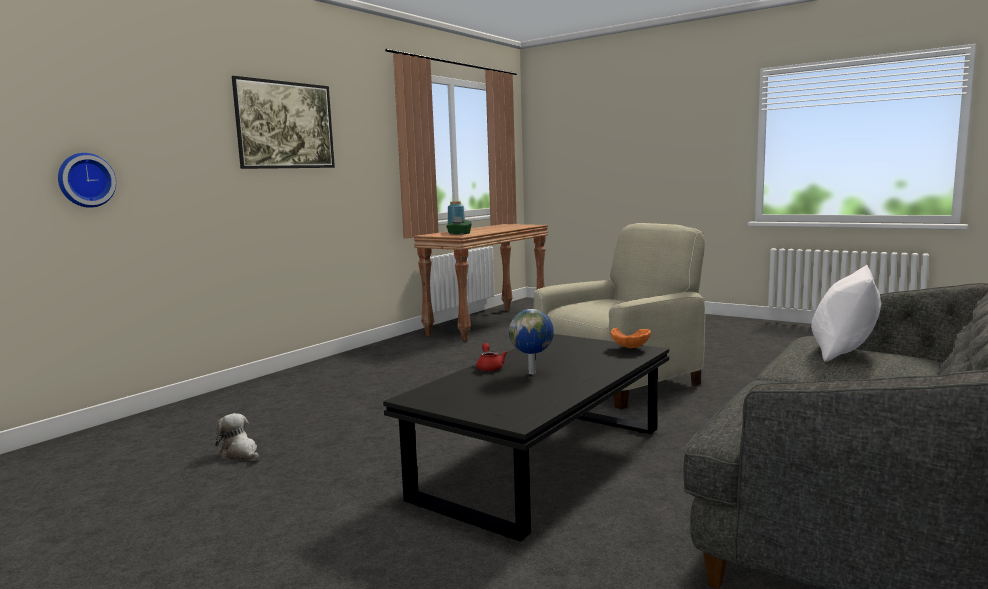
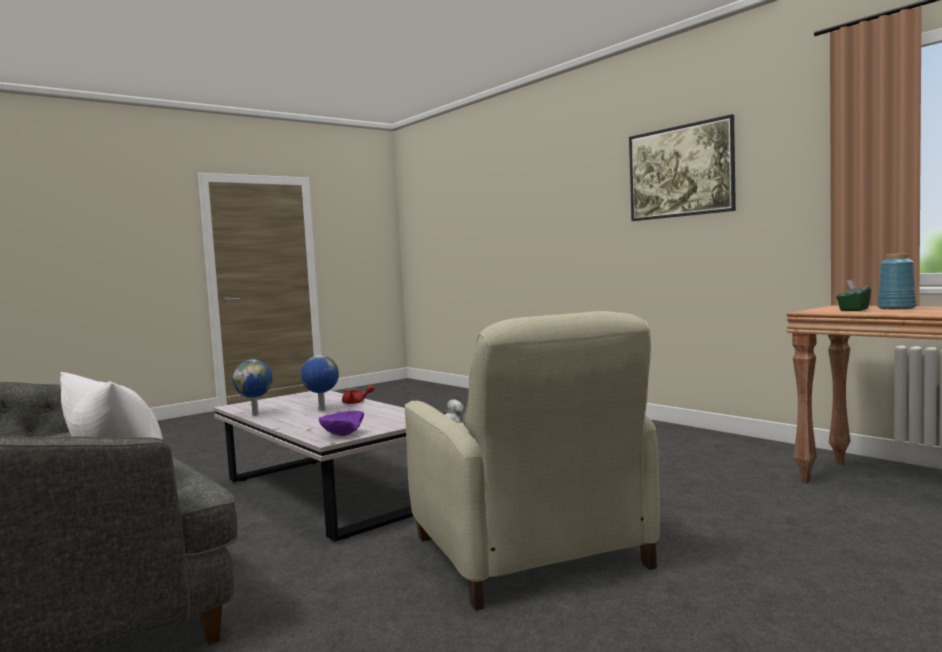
camera: 105 degrees right, 5 degrees down
wall clock [58,153,116,208] -> none
black coffee table [383,334,669,542] -> white coffee table [213,390,413,542]
orange bowl [610,328,651,348] -> purple bowl [319,411,364,436]
none -> globe [233,359,273,416]

